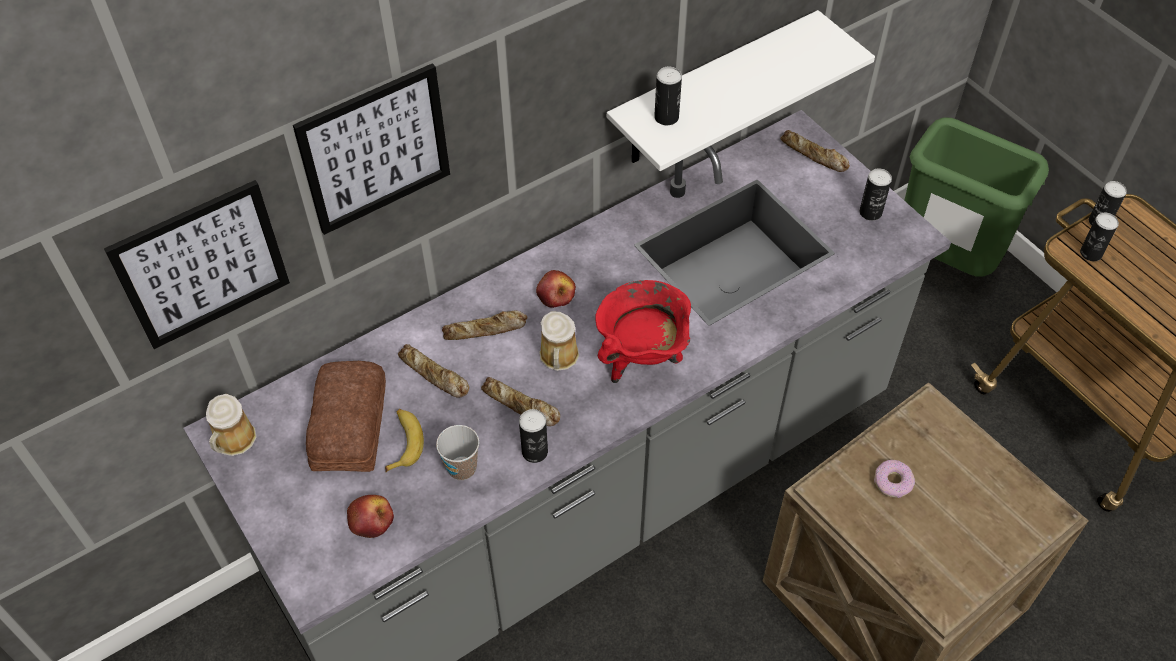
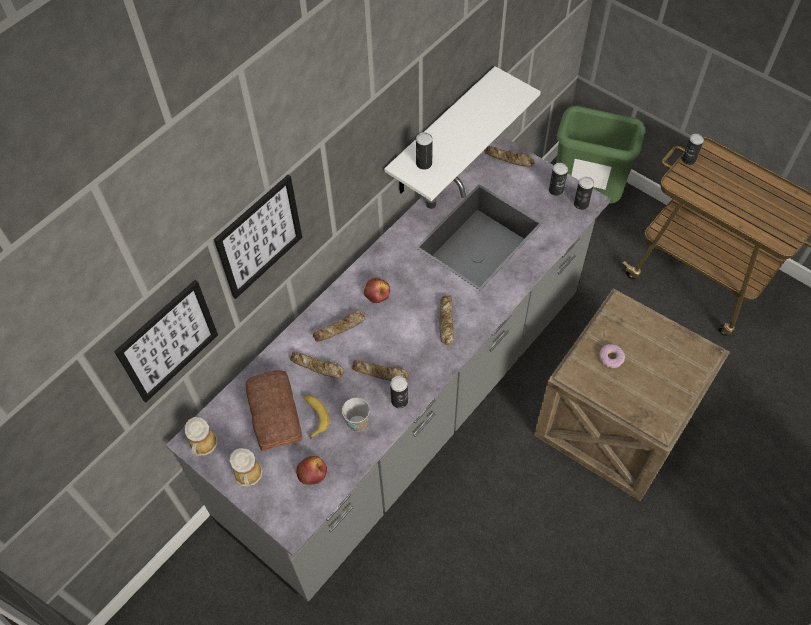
camera: 15 degrees left, 5 degrees up
mug [539,311,579,371] -> mug moved to [230,448,263,487]
red cooking pot [595,280,691,383] -> bread [439,295,454,345]
can [1080,213,1119,261] -> can moved to [574,177,594,210]

